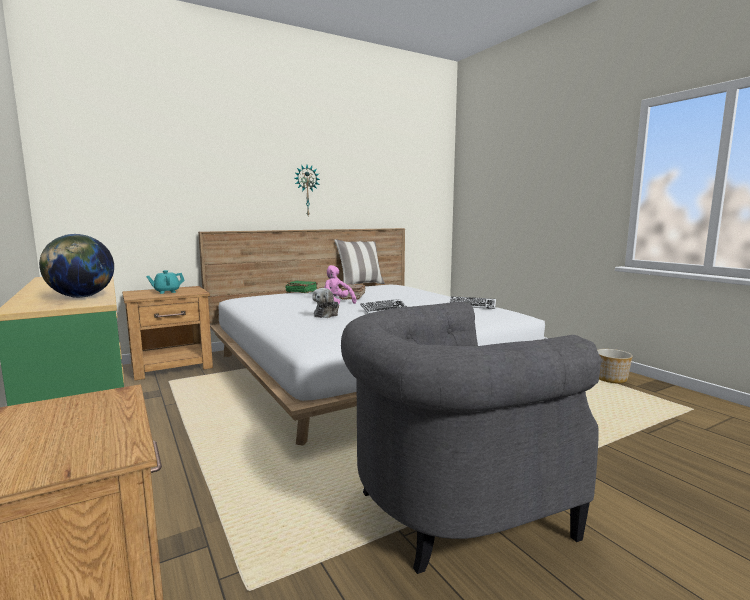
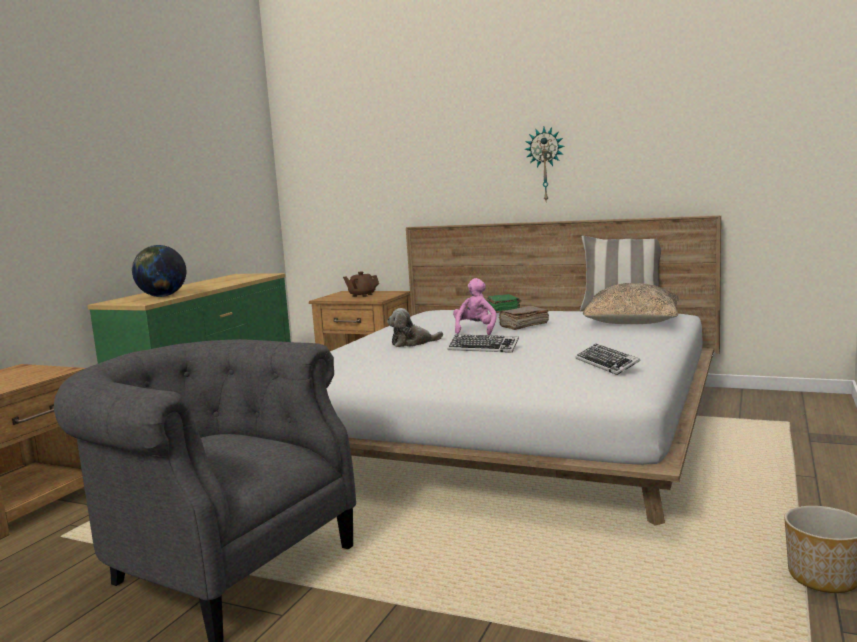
camera: 55 degrees right, 0 degrees up
turquoise teapot [146,270,185,294] -> brown teapot [343,272,379,297]
none -> beige pillow [583,283,680,324]

